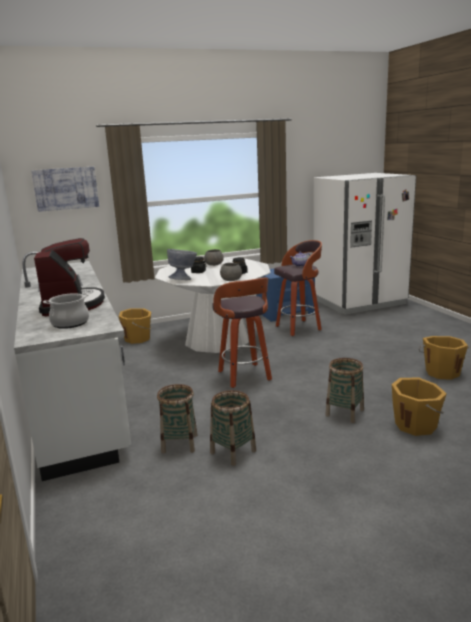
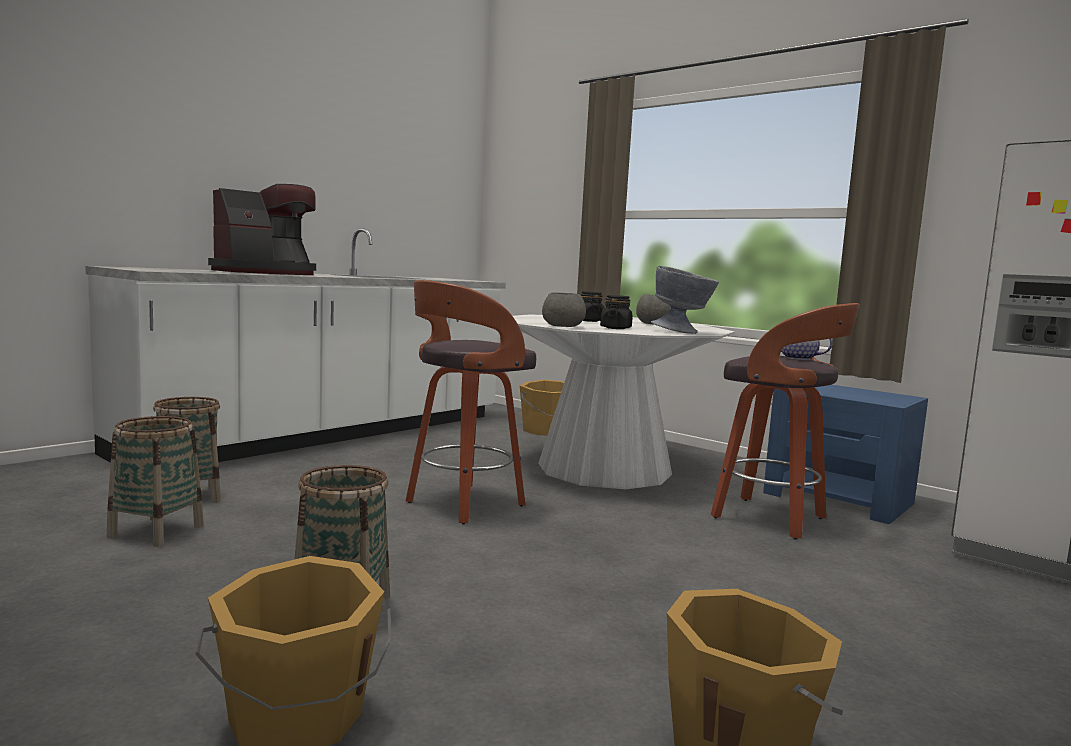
camera: 60 degrees right, 10 degrees down
picture [31,167,99,212] -> none
cooking pot [43,293,89,329] -> none
grey bowl [167,249,197,280] -> grey bowl moved to [651,266,719,334]

